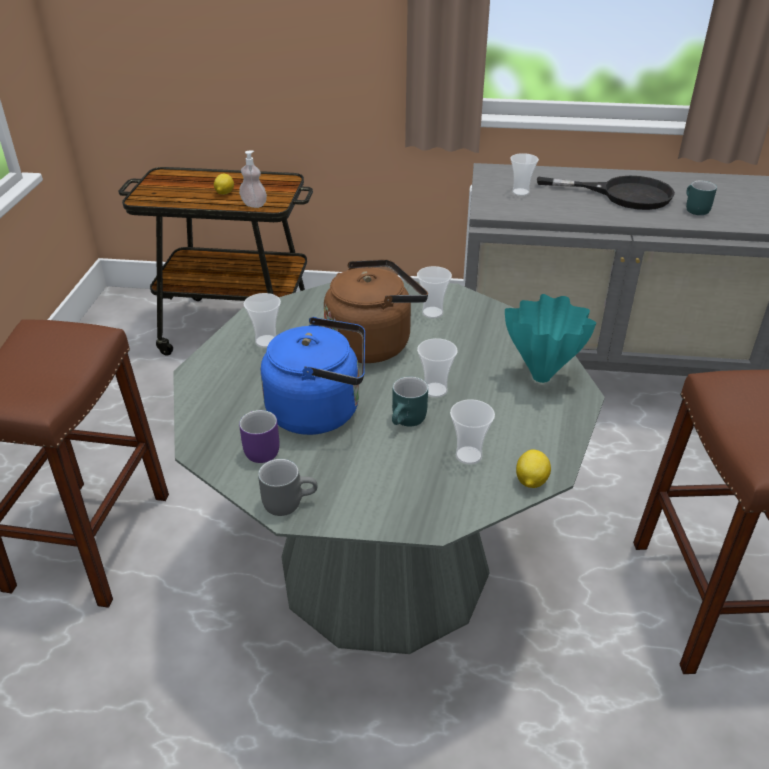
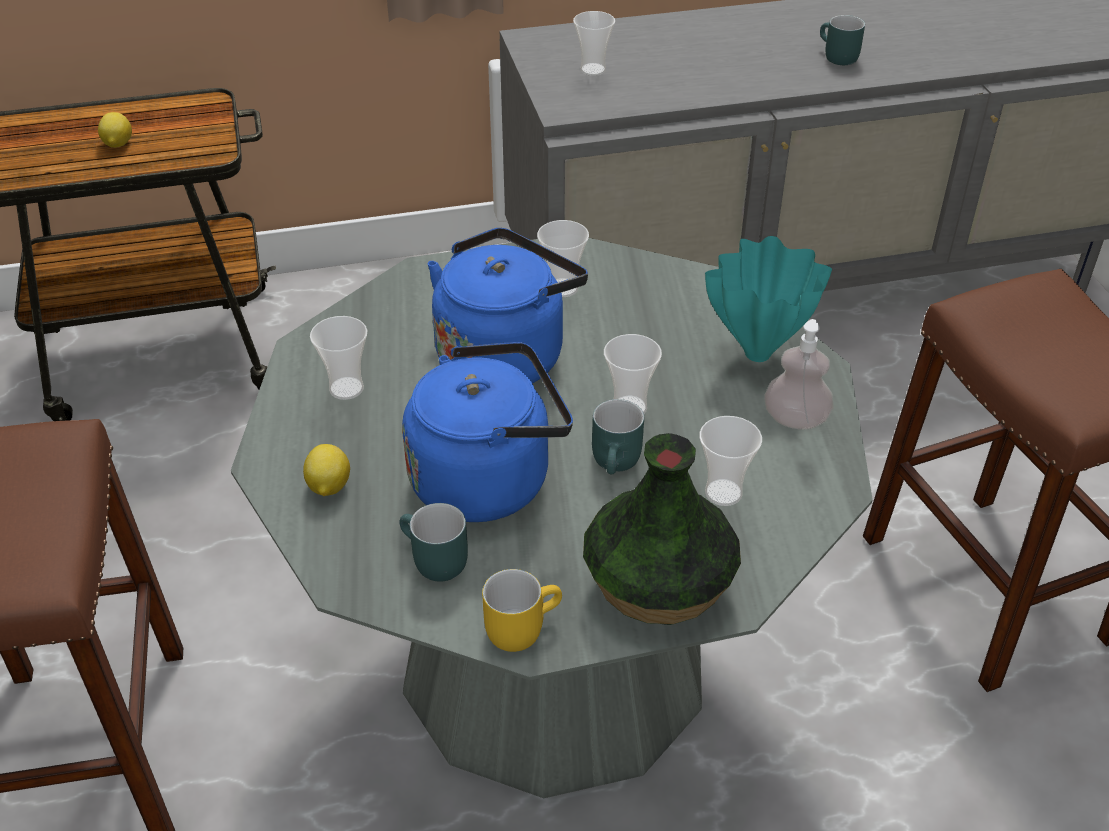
camera: 20 degrees left, 5 degrees up
soap dispenser [239,150,267,208] -> soap dispenser moved to [764,319,833,430]
purple mug [239,410,279,463] -> turquoise mug [399,503,468,582]
grey mug [258,459,318,516] -> yellow mug [482,569,562,652]
brown kettle [324,259,428,363] -> blue kettle [428,228,588,384]
lemon [516,449,551,488] -> lemon moved to [303,444,350,496]
black frying pan [537,176,675,210] -> none
none -> vase [583,433,741,625]

